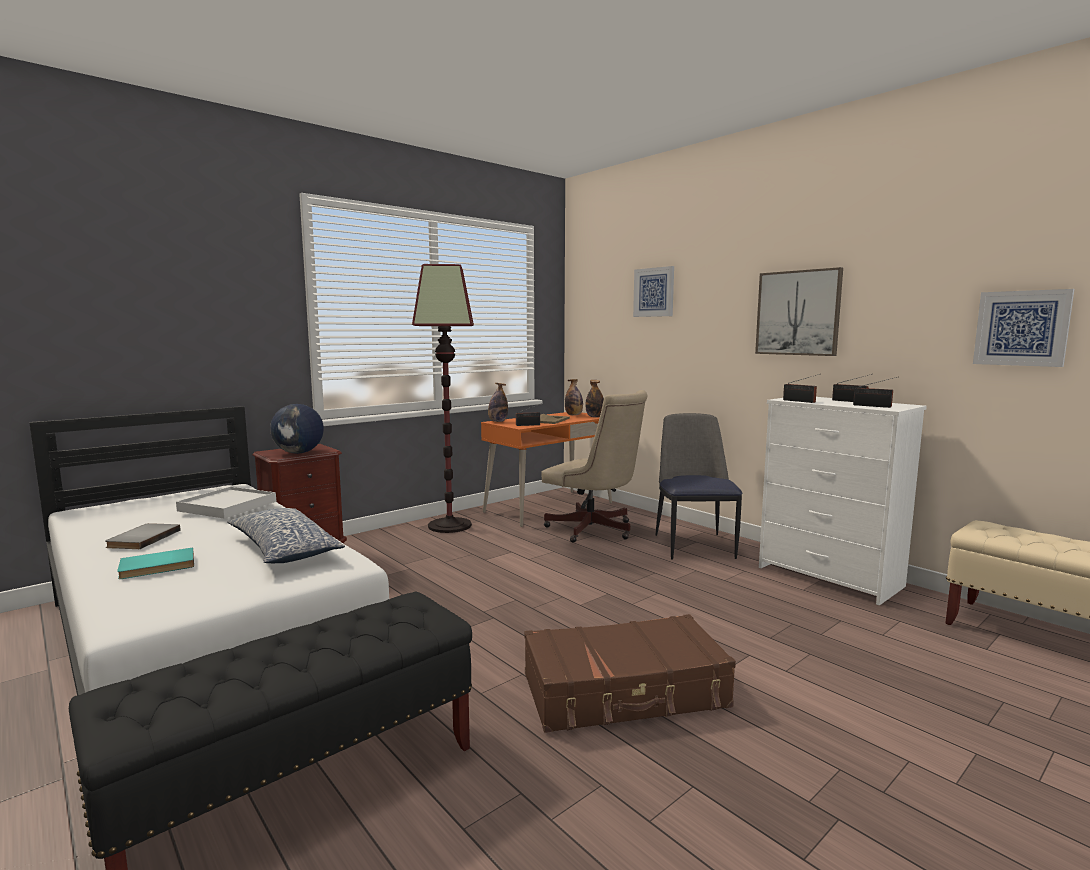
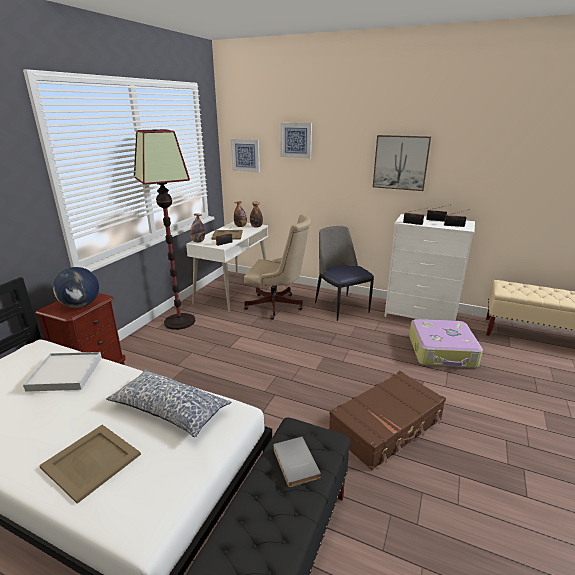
camera: 25 degrees left, 15 degrees up
grey book [105,523,180,549] -> grey book moved to [273,437,321,487]
turquoise book [117,547,194,579] -> beige tray [39,425,141,504]
orange desk [481,412,612,527] -> white desk [186,222,268,313]
picture [973,289,1074,367] -> picture moved to [231,139,260,172]
none -> suitcase [409,319,483,368]

